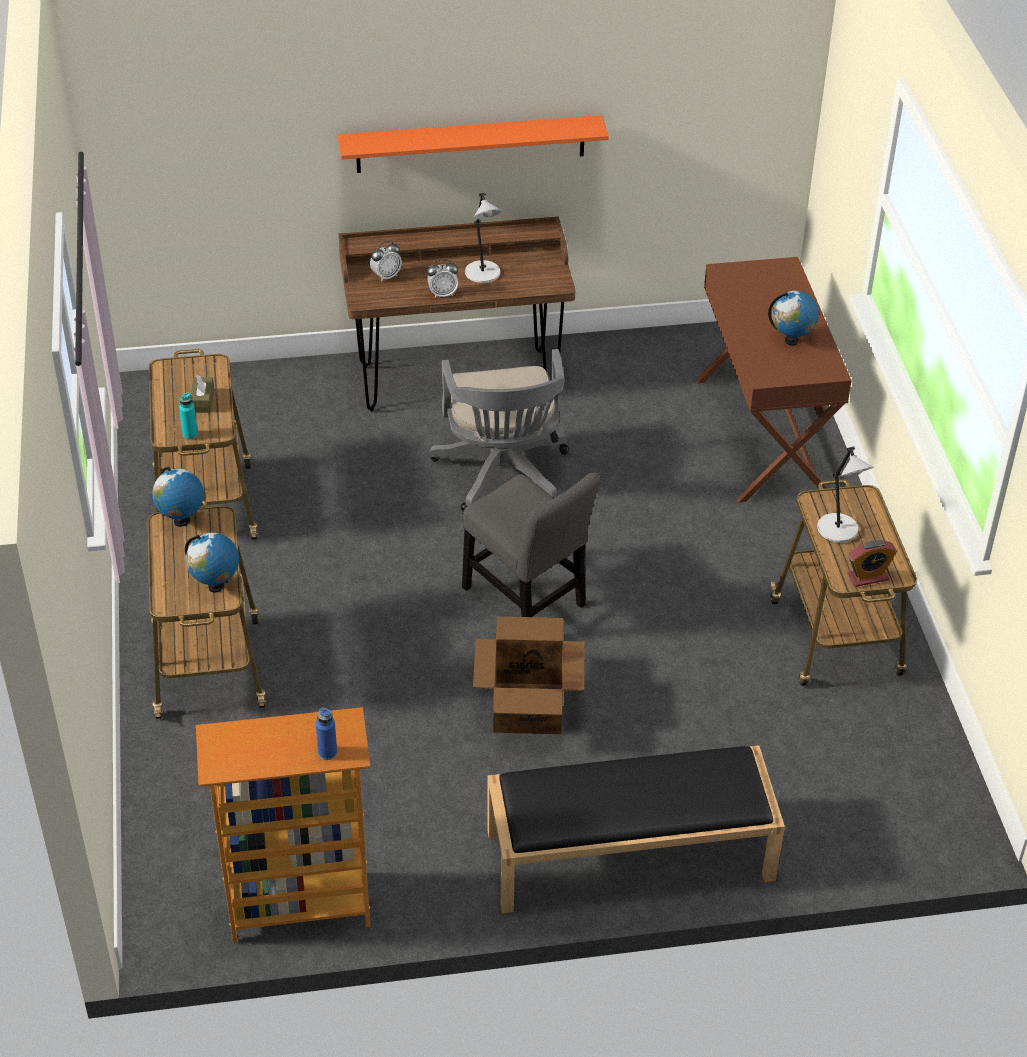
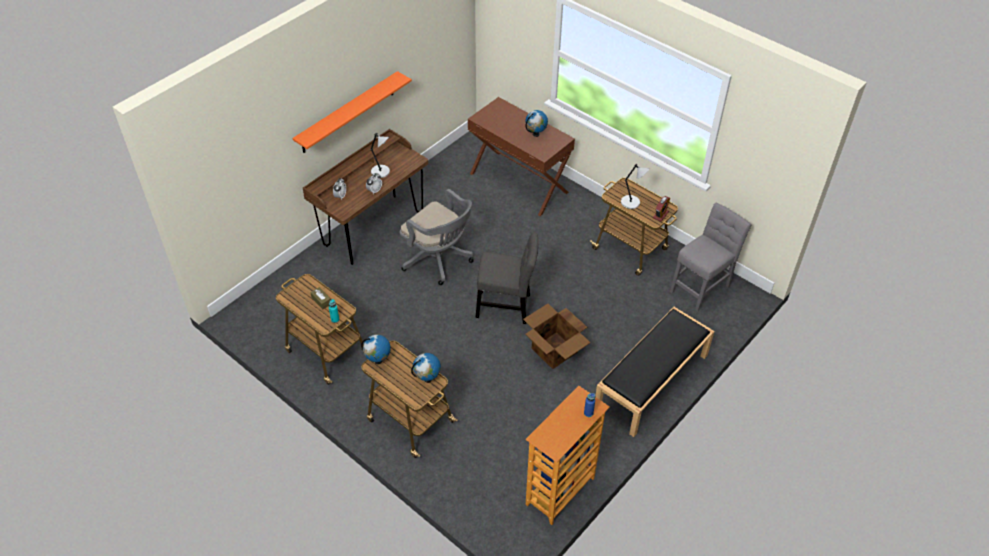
camera: 40 degrees left, 5 degrees up
none -> grey chair [670,203,751,311]

